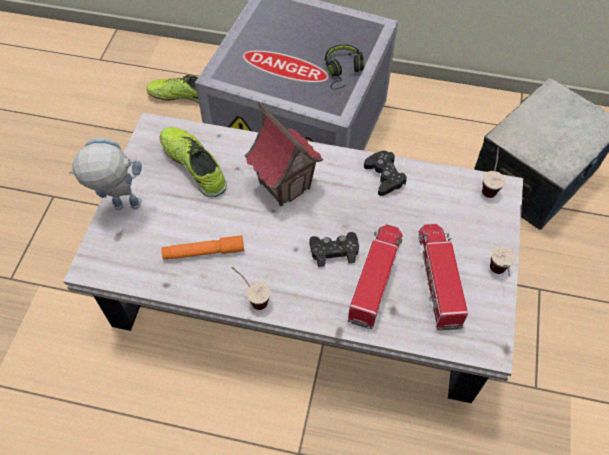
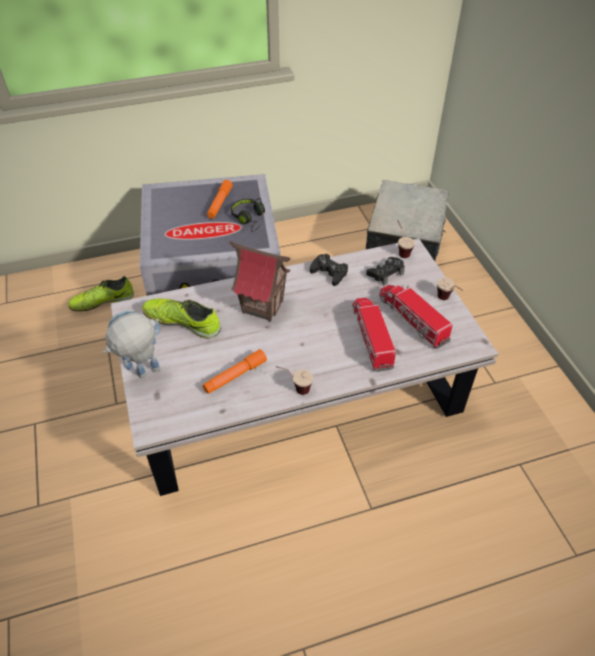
camera: 30 degrees left, 10 degrees down
black game controller [309,232,359,267] -> black game controller moved to [366,257,405,285]
none -> orange flashlight [207,180,233,219]

